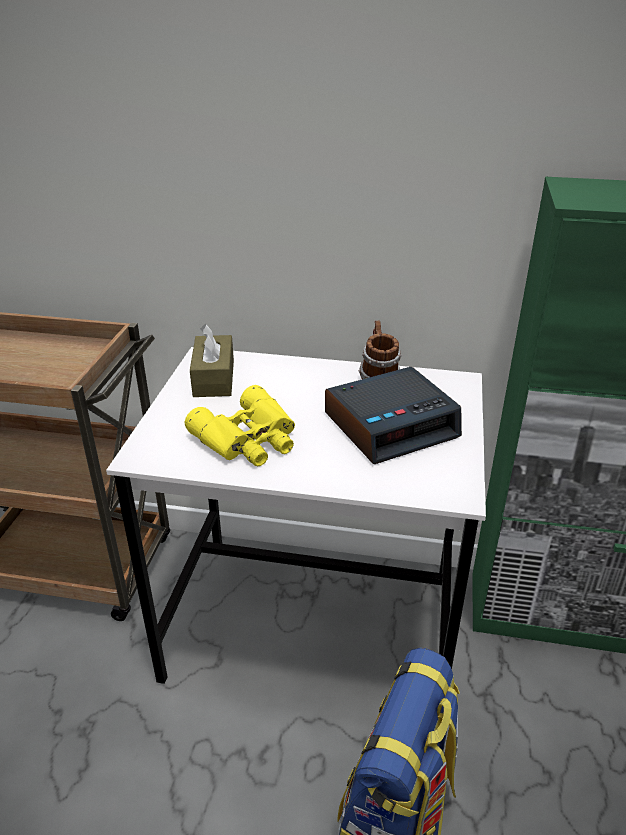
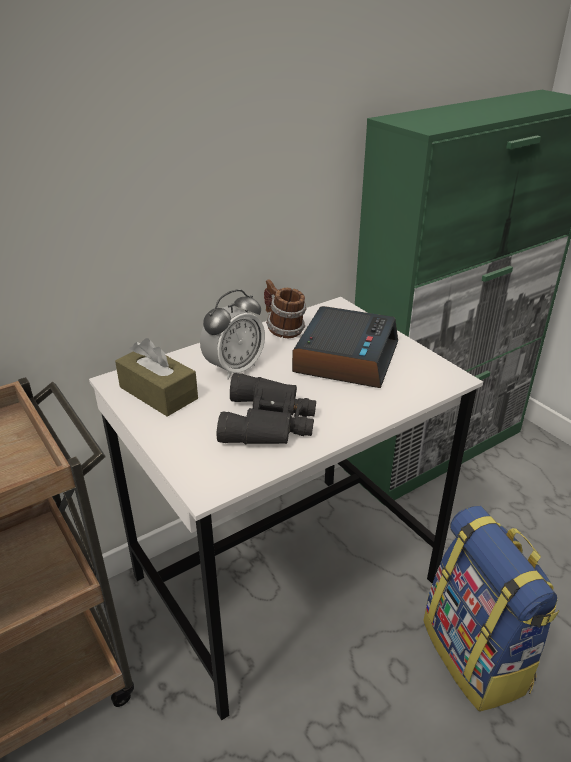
camera: 45 degrees left, 0 degrees up
yellow binoculars [185,385,295,466] -> black binoculars [217,373,316,445]
none -> alarm clock [200,289,265,380]

